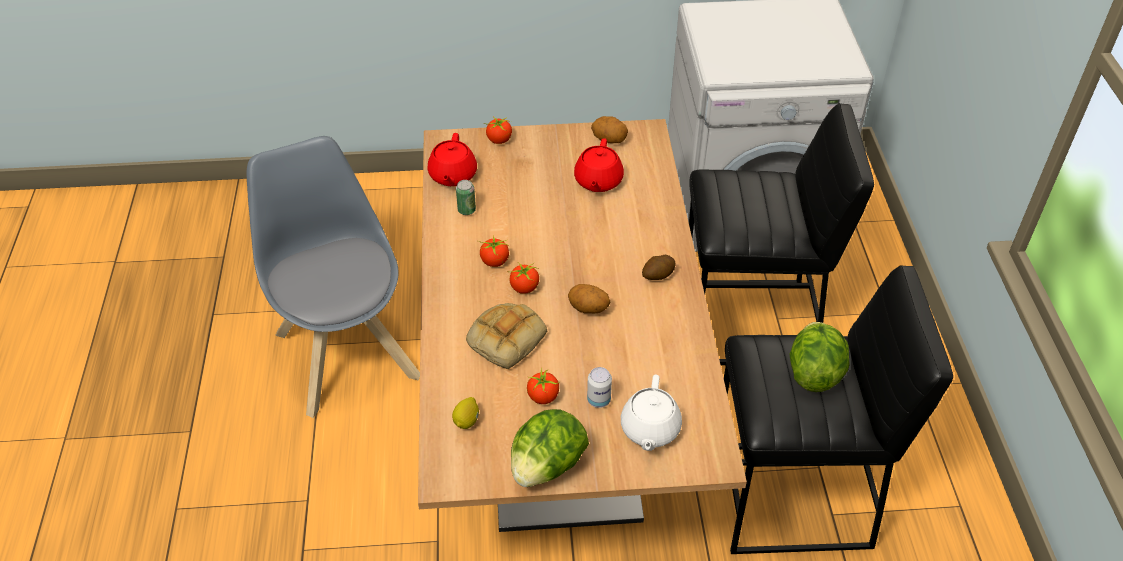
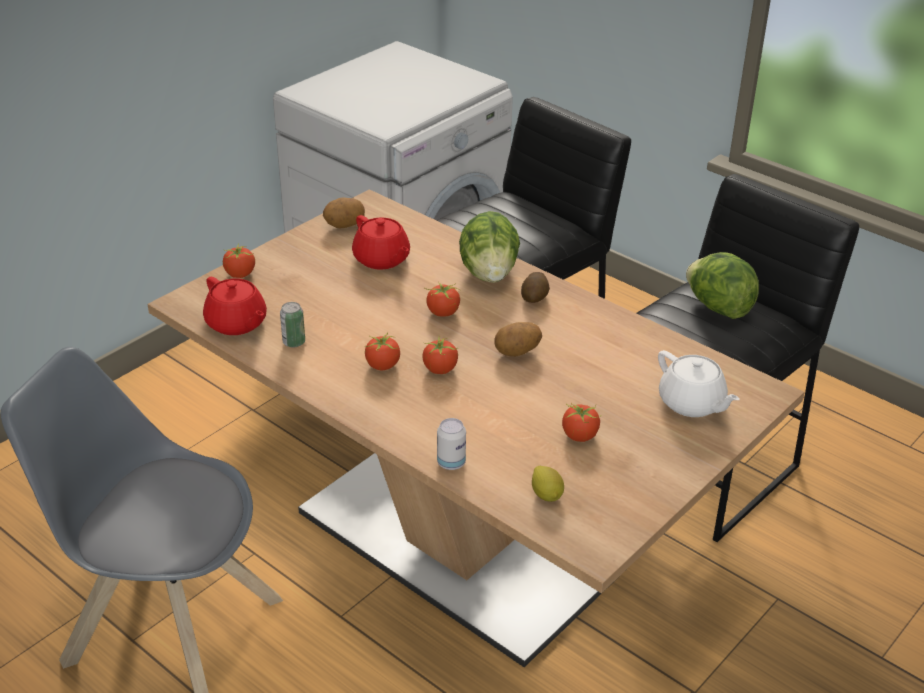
camera: 45 degrees left, 10 degrees down
bread [466,303,547,369] -> none
lettuce [511,409,589,487] -> lettuce moved to [459,211,520,283]
can [587,367,612,408] -> can moved to [437,418,466,470]
none -> tomato [424,282,460,317]

